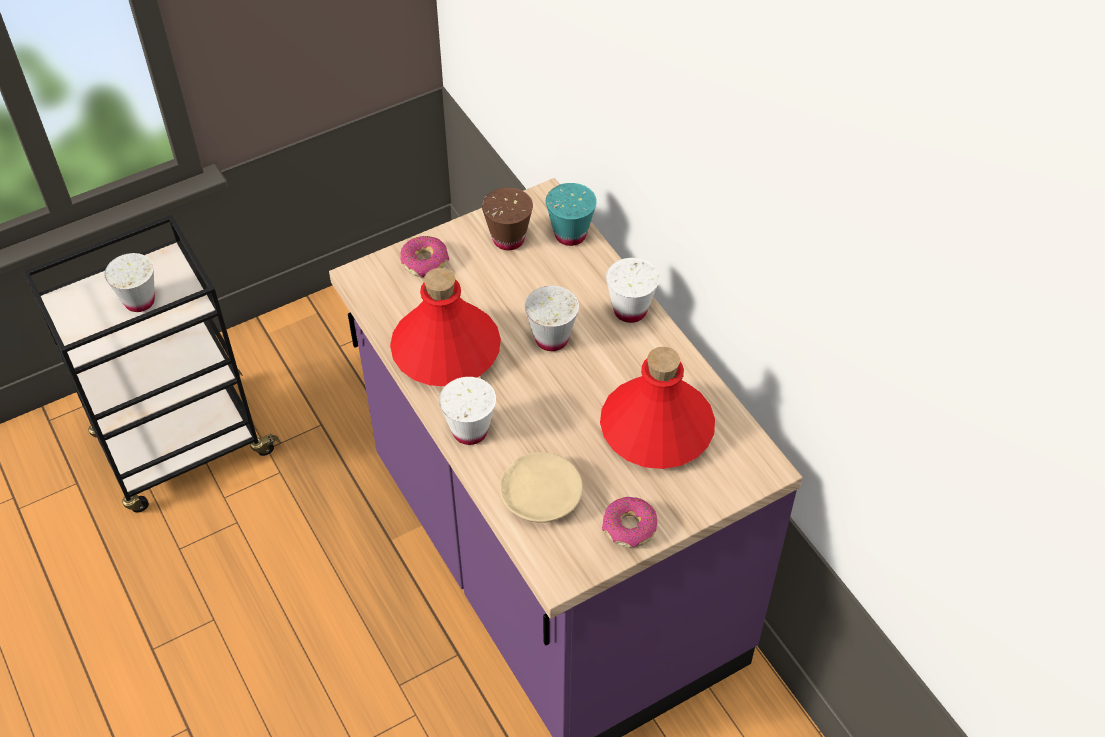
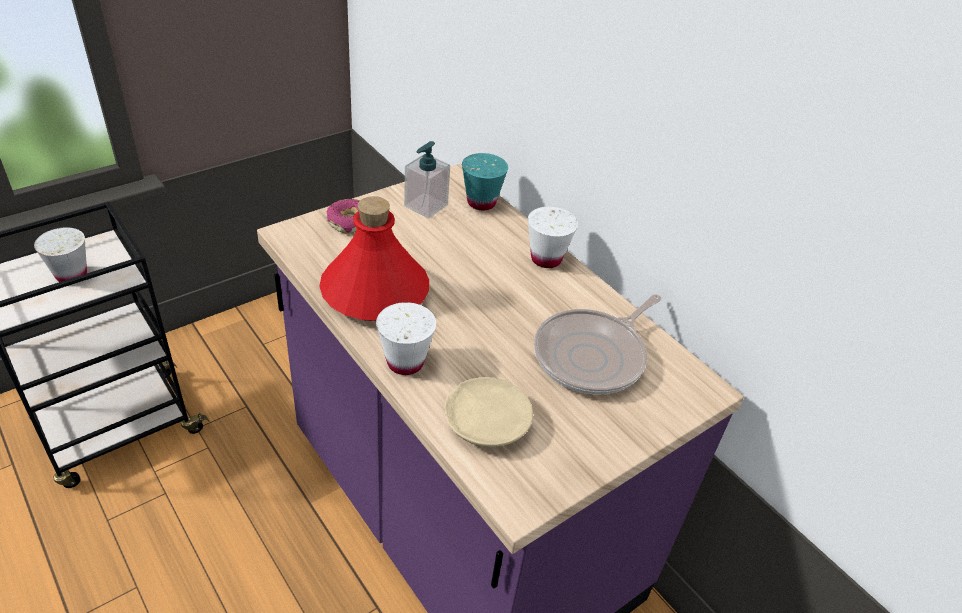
camera: 10 degrees left, 10 degrees down
brown cup [482,187,533,250] -> soap dispenser [404,141,450,218]
white cup [525,286,579,351] -> none
red bottle [600,347,715,469] -> frying pan [534,294,661,394]
donut [602,497,657,547] -> none

